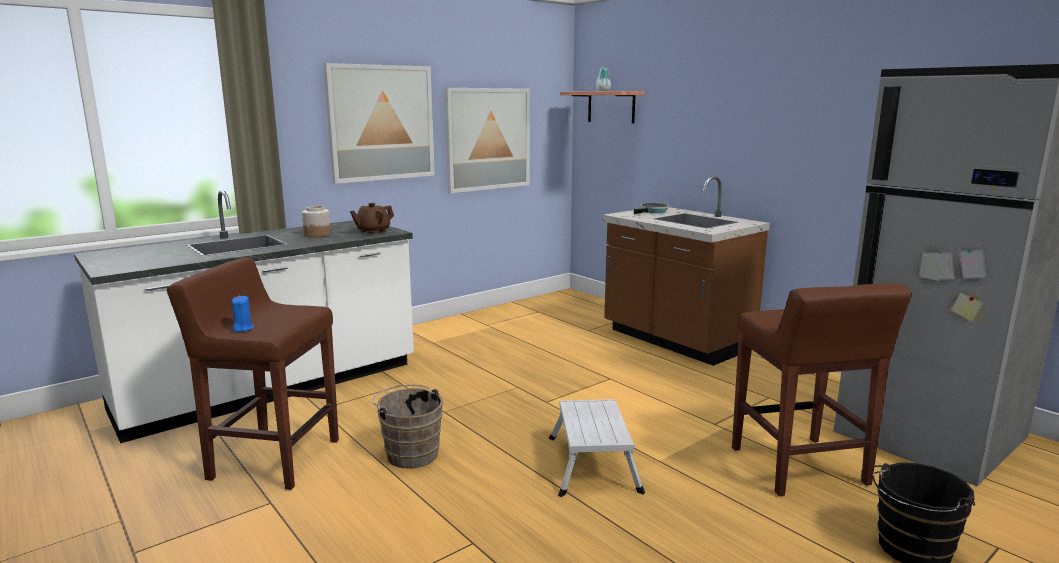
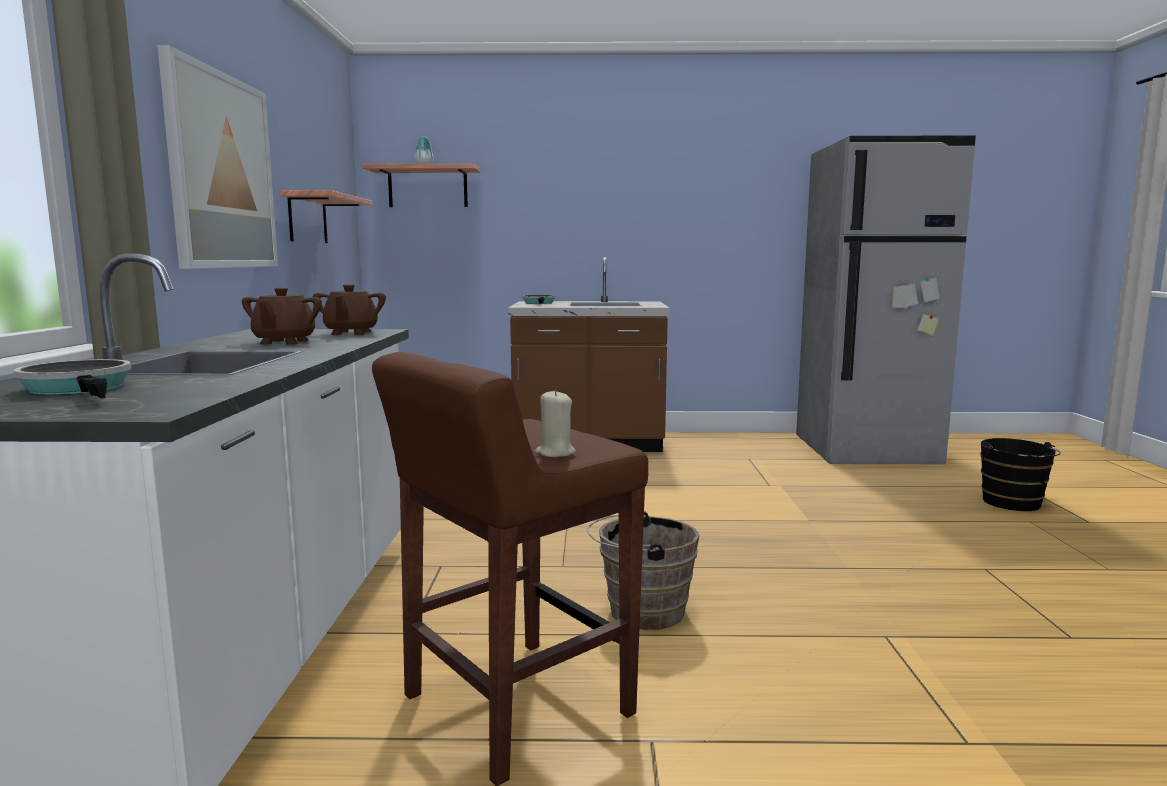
camera: 50 degrees left, 5 degrees down
blue candle [232,296,254,332] -> beige candle [535,390,576,457]
jar [302,206,331,237] -> brown teapot [242,288,322,345]
picture [445,88,530,193] -> shelf [280,190,372,243]
white step ladder [548,399,645,497] -> none
brown stool [732,283,912,496] -> none
none -> frying pan [14,359,131,398]

